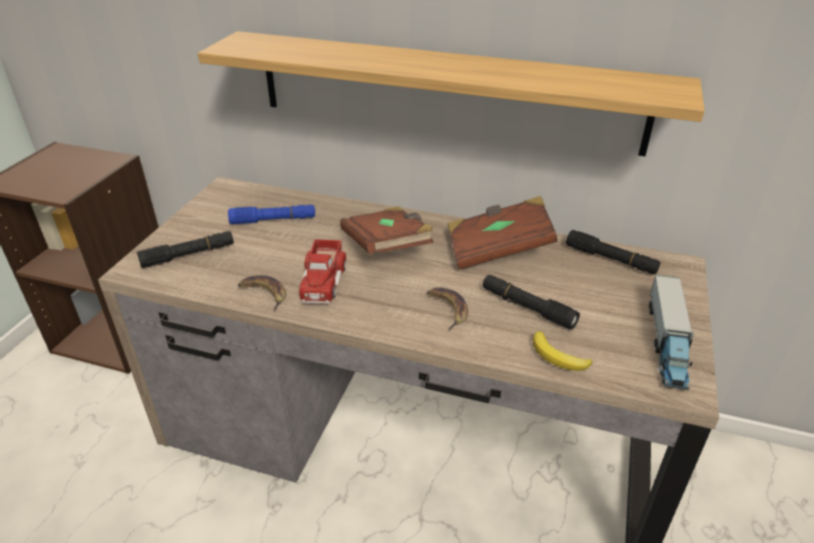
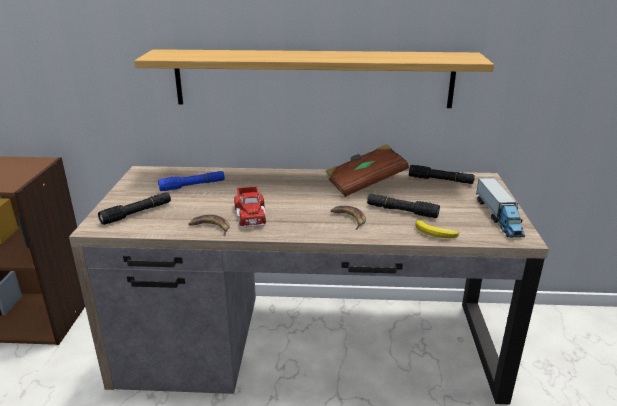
camera: 15 degrees left, 10 degrees down
brown book [340,206,434,255] -> none

